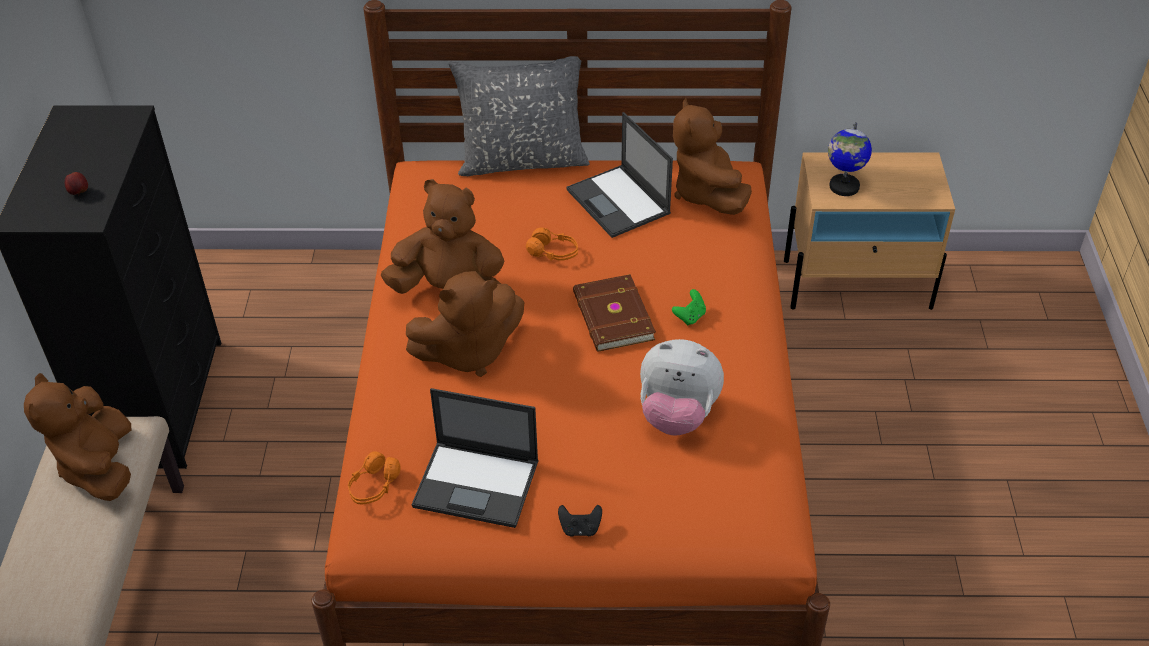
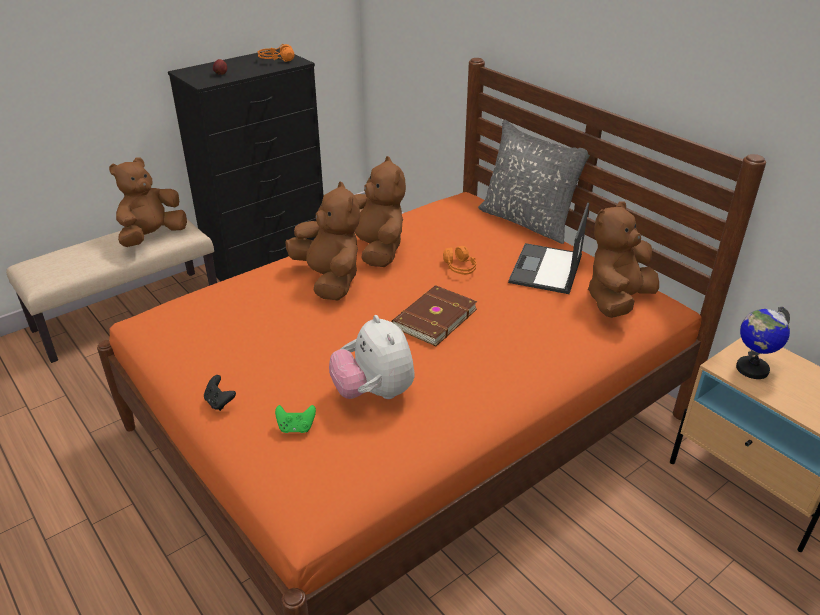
camera: 50 degrees right, 10 degrees down
orange headphones [348,451,401,505] -> orange headphones moved to [258,44,295,62]
brown plush toy [406,271,524,377] -> brown plush toy turned 150 degrees counterclockwise [285,182,360,300]
laptop [412,388,539,528] -> none
green game controller [672,289,706,325] -> green game controller moved to [275,405,316,433]

